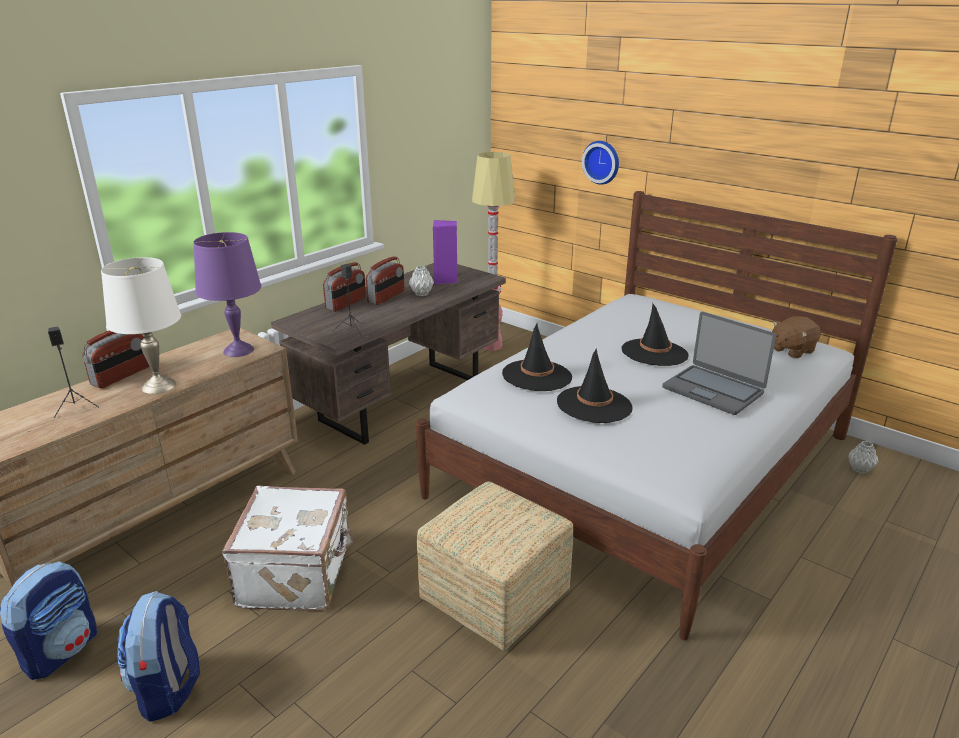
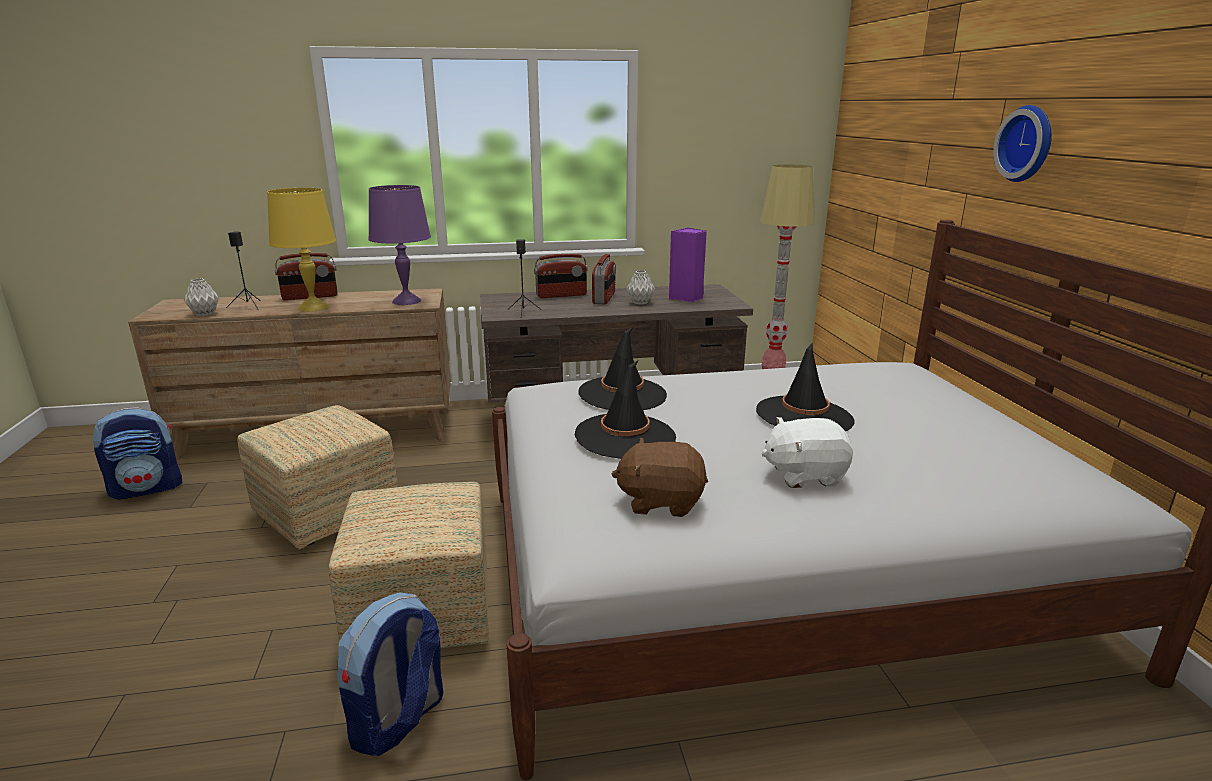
camera: 40 degrees right, 5 degrees down
white table lamp [101,257,181,394] -> yellow table lamp [267,188,336,312]
backpack [117,591,200,722] -> backpack moved to [337,592,443,756]
white suitcase [222,486,354,611] -> ottoman [237,405,398,550]
radio [366,256,404,305] -> radio turned 60 degrees counterclockwise [592,254,616,304]
wall clock [582,141,619,185] -> wall clock moved to [993,105,1052,182]
laptop [662,312,776,415] -> white plush toy [761,417,853,488]
brown plush toy [772,316,821,359] -> brown plush toy moved to [612,437,708,517]
grey vase [848,441,879,474] -> grey vase moved to [184,278,219,316]

